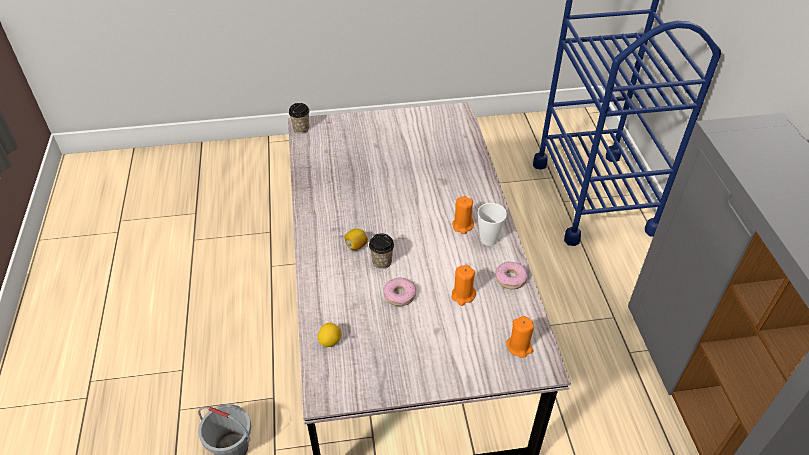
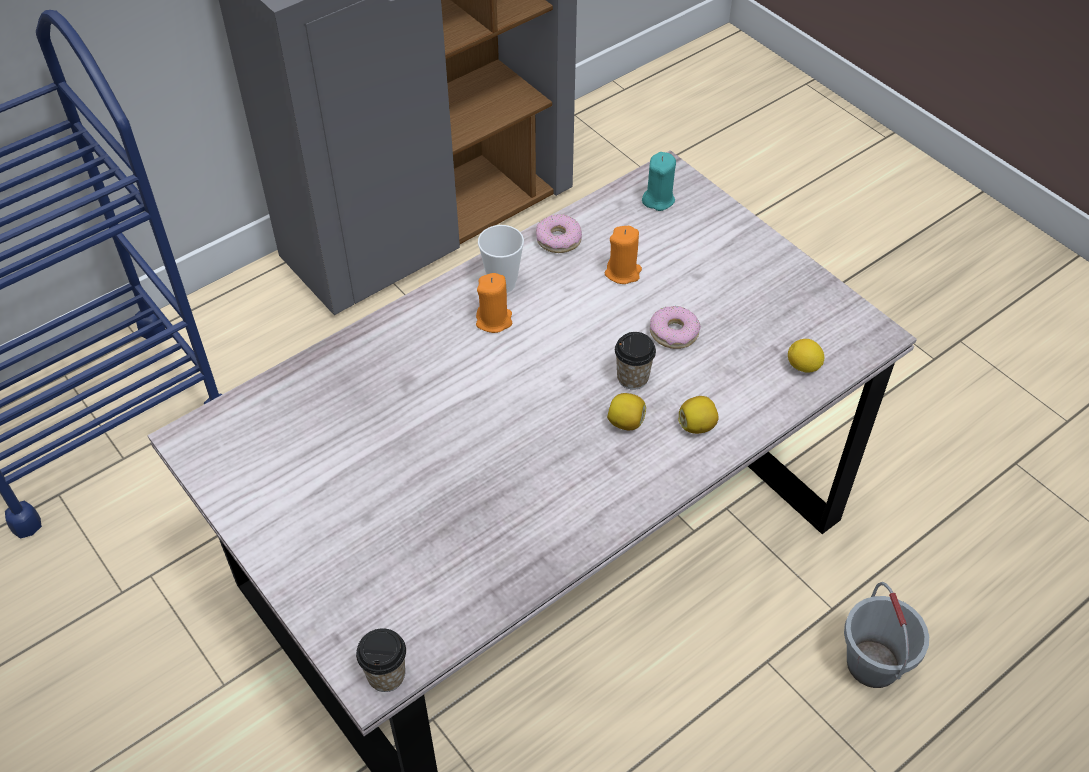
camera: 120 degrees left, 5 degrees up
orange candle [506,316,534,358] -> turquoise candle [642,152,676,211]
none -> lemon [678,396,718,434]

